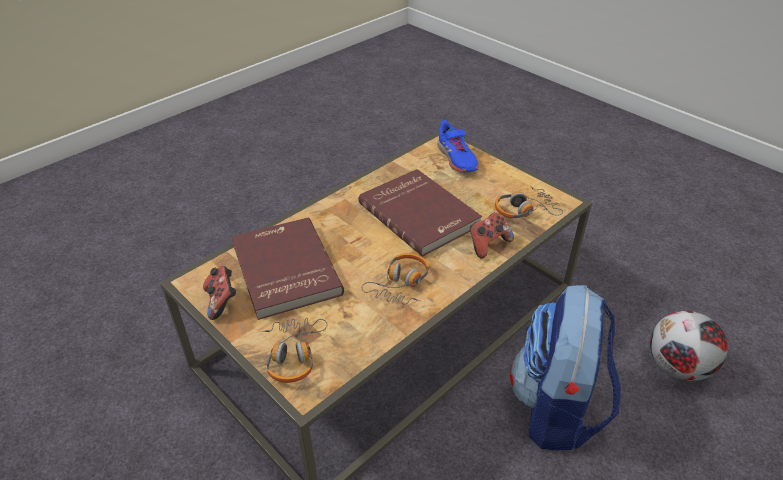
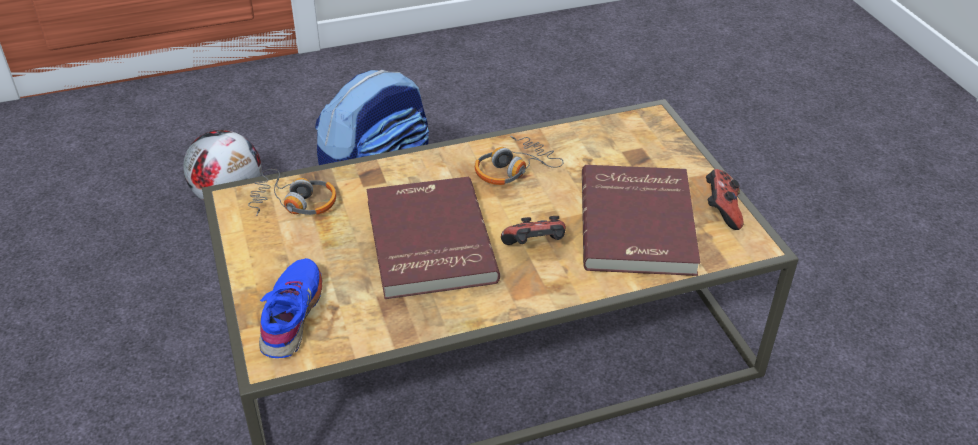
camera: 155 degrees left, 0 degrees up
headphones [261,318,328,383] -> none
game controller [470,212,514,258] -> game controller moved to [501,216,566,245]

